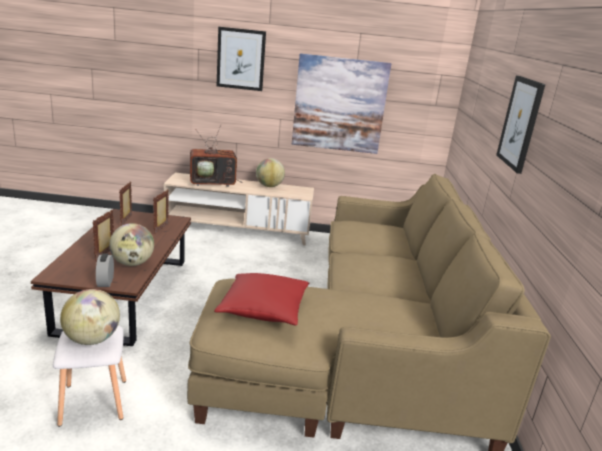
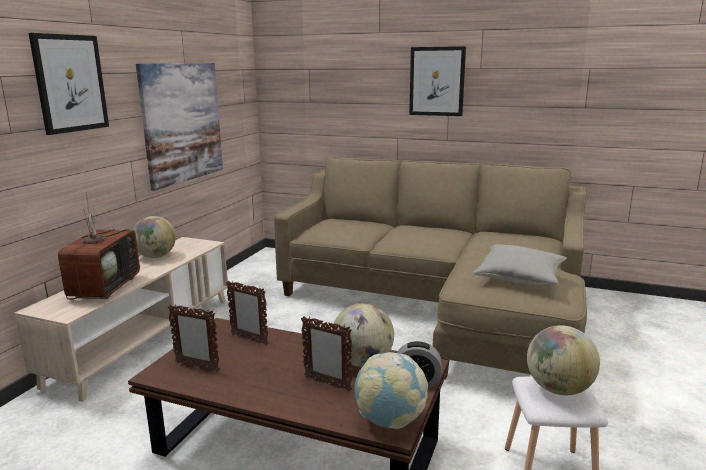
camera: 70 degrees left, 5 degrees down
red pillow [214,273,309,325] -> grey pillow [473,245,567,285]
none -> globe [354,352,428,429]

